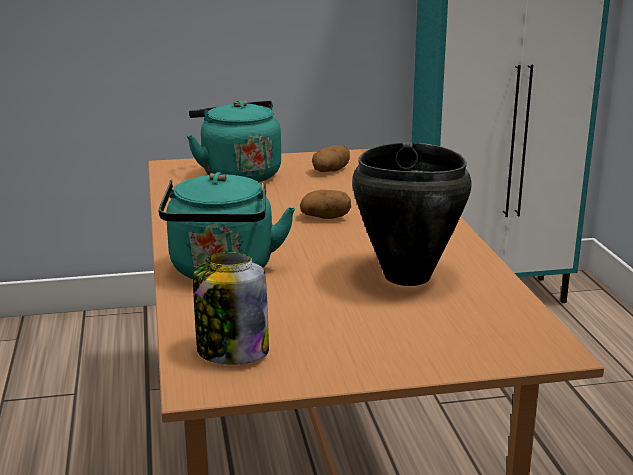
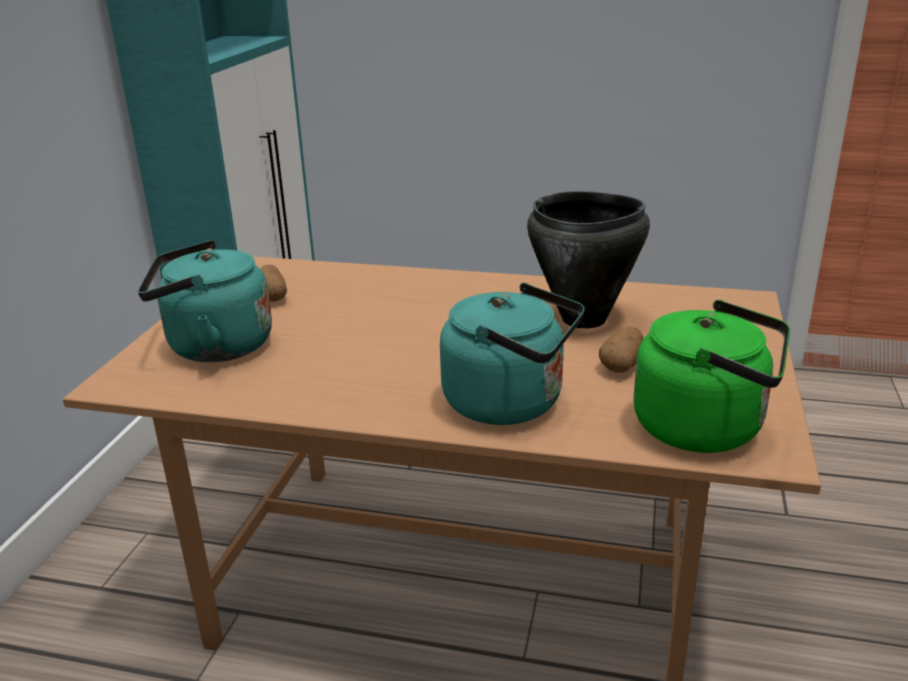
camera: 65 degrees left, 5 degrees up
jar [193,252,269,365] -> green kettle [633,300,790,453]
potato [300,190,351,219] -> potato moved to [599,327,644,373]

